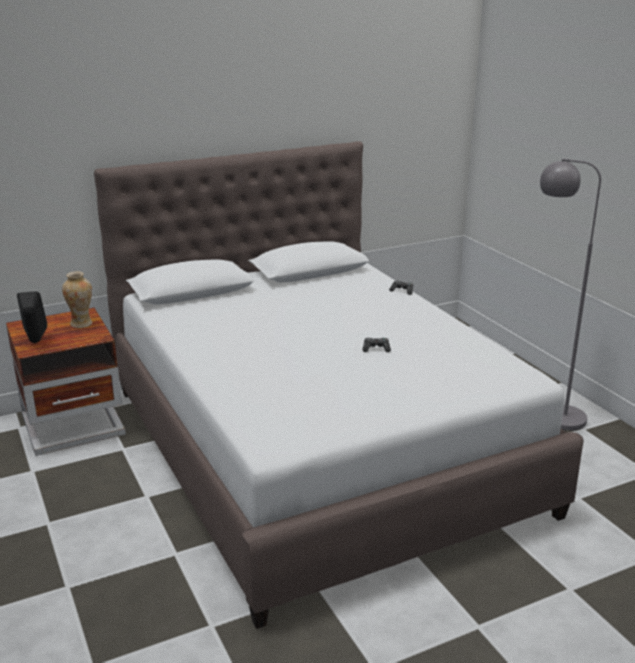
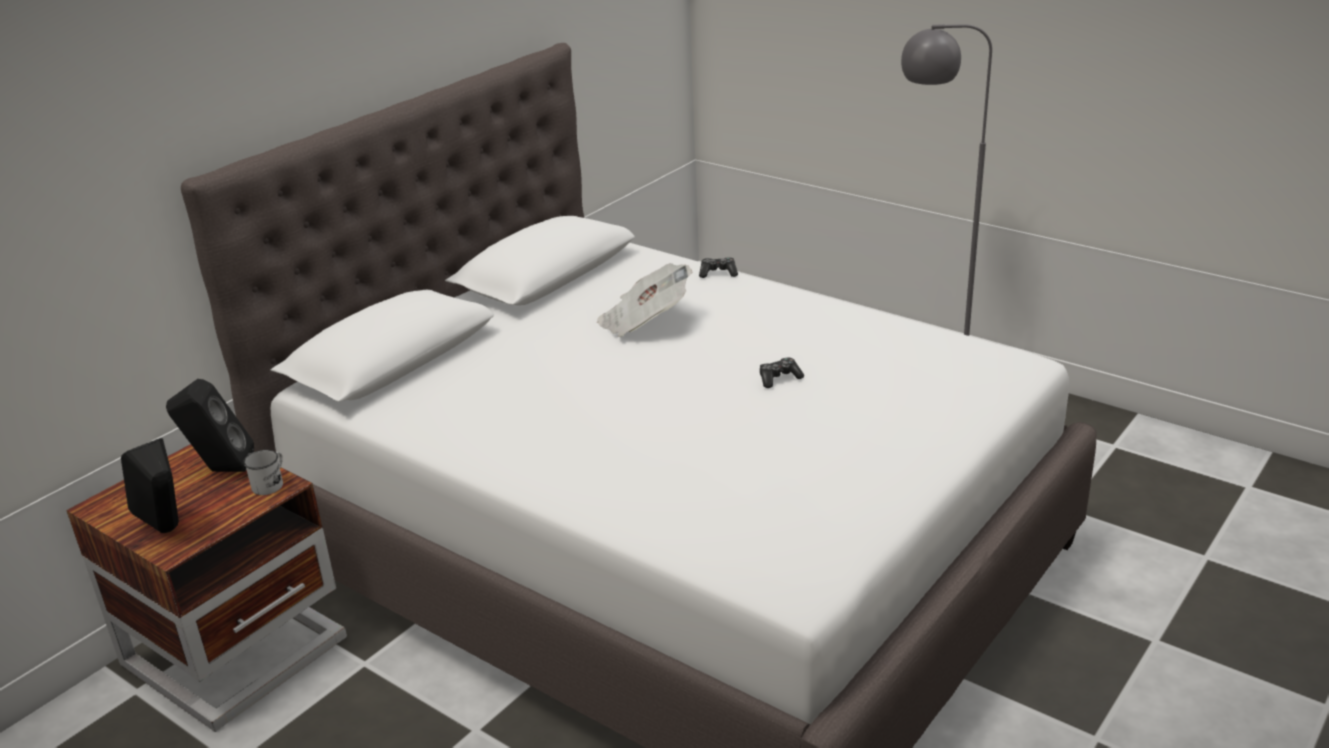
camera: 25 degrees left, 5 degrees up
vase [62,271,92,328] -> black speaker [166,379,254,472]
none -> white mug [243,450,283,495]
none -> newspaper [597,263,693,337]

